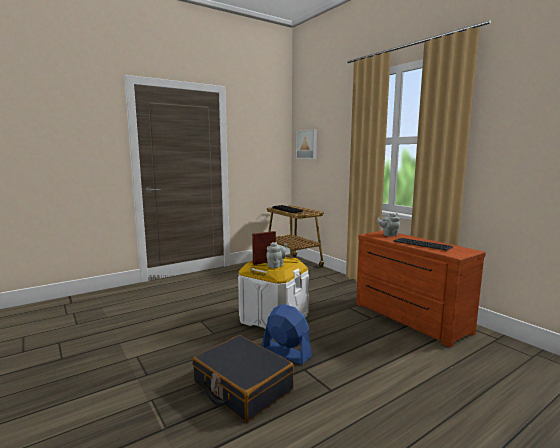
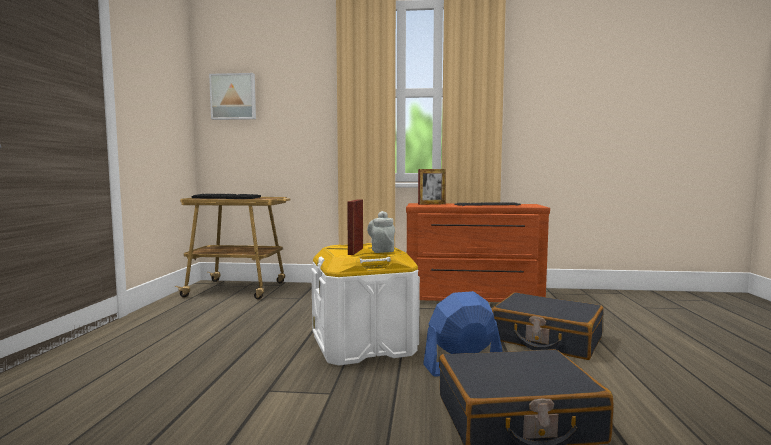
camera: 50 degrees left, 5 degrees down
grey teapot [377,213,400,236] -> picture frame [418,169,446,205]
none -> black suitcase [492,292,603,360]

